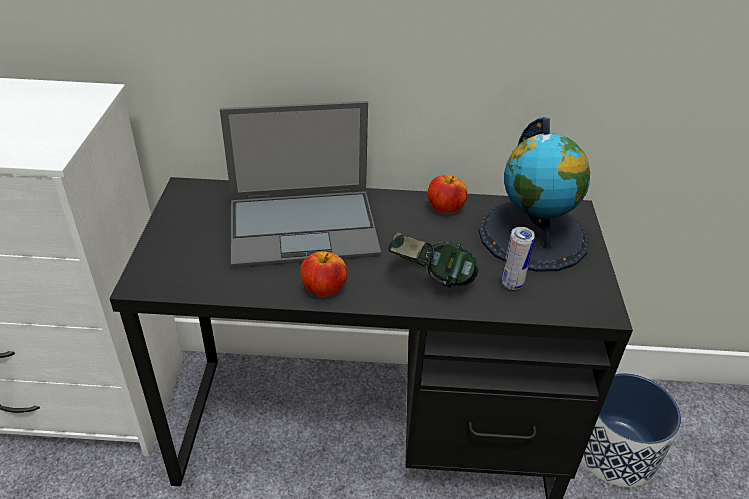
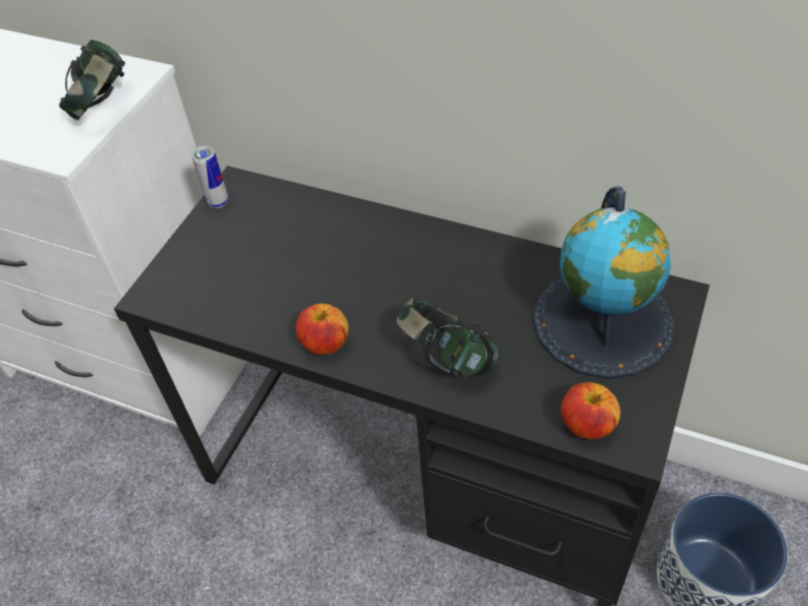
camera: 25 degrees right, 10 degrees up
laptop [220,101,381,268] -> none
apple [428,175,468,214] -> apple moved to [561,382,621,439]
can [502,227,535,290] -> can moved to [191,146,228,208]
none -> headphones [59,40,125,120]

